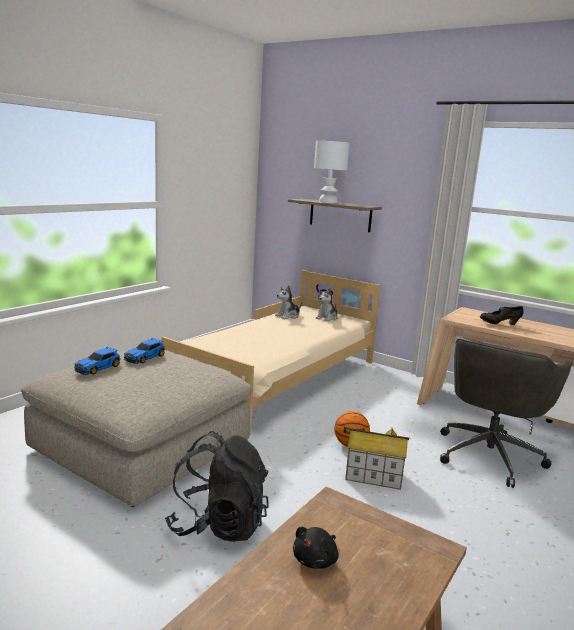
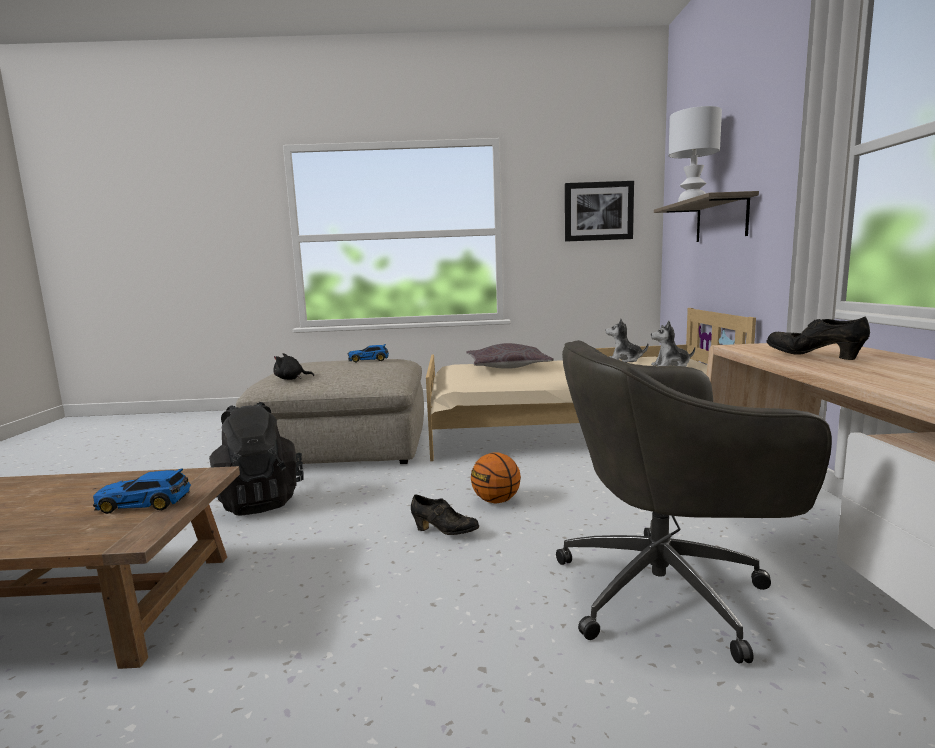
camera: 55 degrees right, 5 degrees down
toy car [74,347,120,375] -> toy car moved to [93,468,191,514]
black plush toy [293,527,339,569] -> black plush toy moved to [273,353,314,380]
toy house [345,427,409,490] -> black shoe [411,495,479,535]
none -> grey pillow [466,343,554,369]
none -> picture [565,181,634,242]

